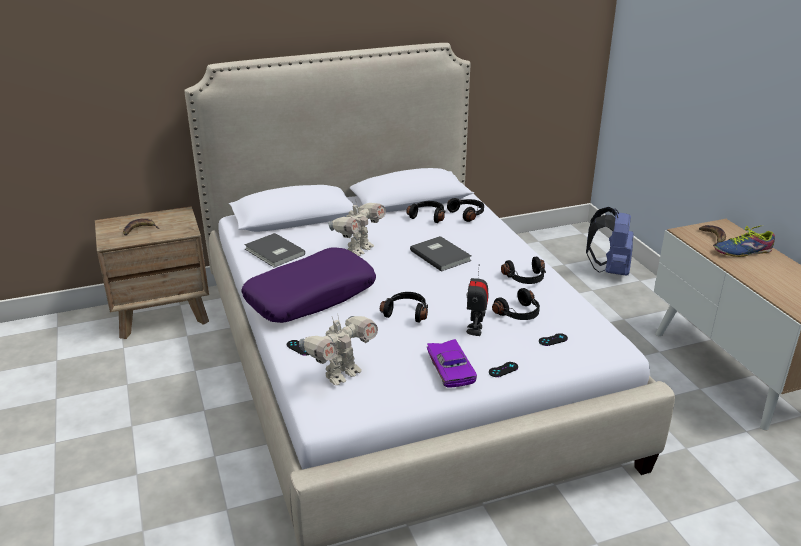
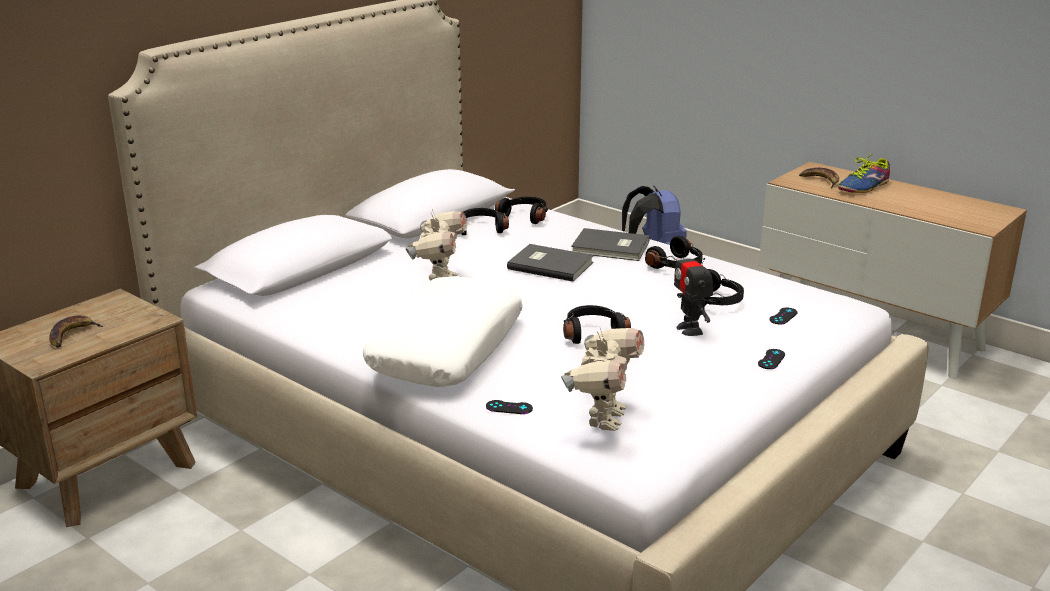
camera: 30 degrees left, 5 degrees down
purple pillow [241,247,376,323] -> white pillow [363,276,523,387]
grey book [244,233,305,268] -> grey book moved to [571,228,650,261]
purple toy car [427,339,477,388] -> none

